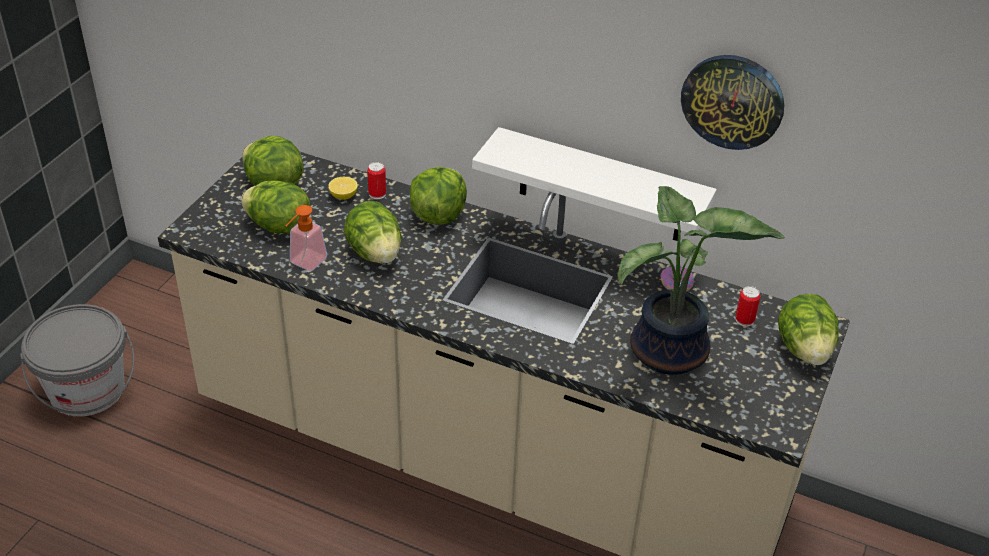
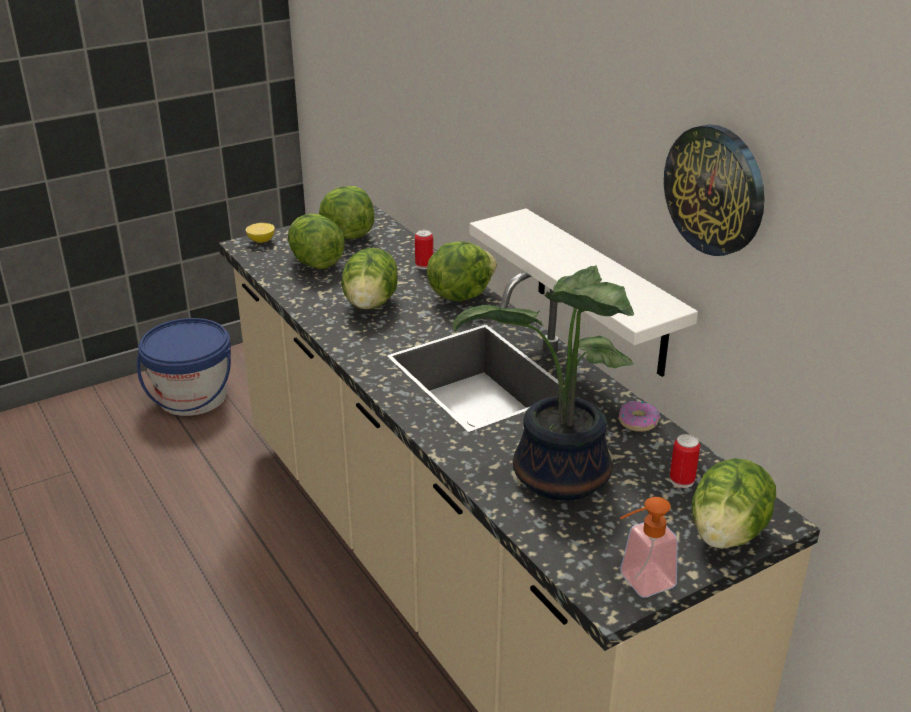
camera: 35 degrees right, 10 degrees down
grey bucket [20,304,135,417] -> blue bucket [137,318,231,416]
soap dispenser [286,205,327,271] -> soap dispenser moved to [620,497,678,598]
lemon [328,177,358,200] -> lemon moved to [246,223,275,243]

